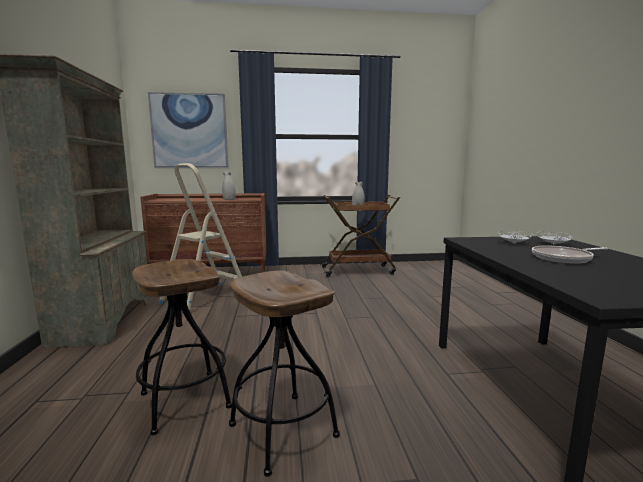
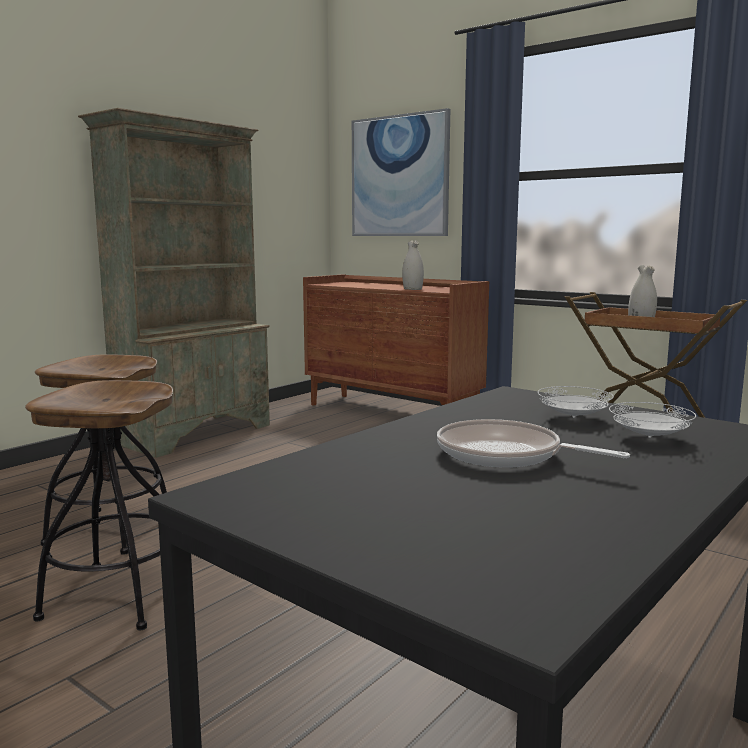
camera: 45 degrees right, 0 degrees up
beige step ladder [158,163,242,311] -> none

